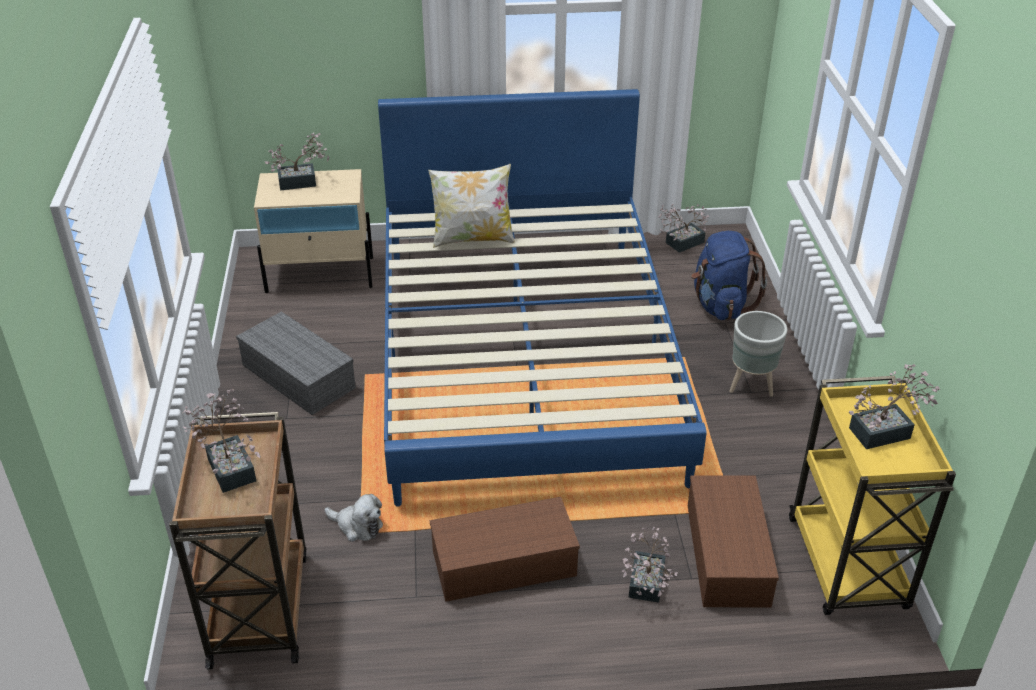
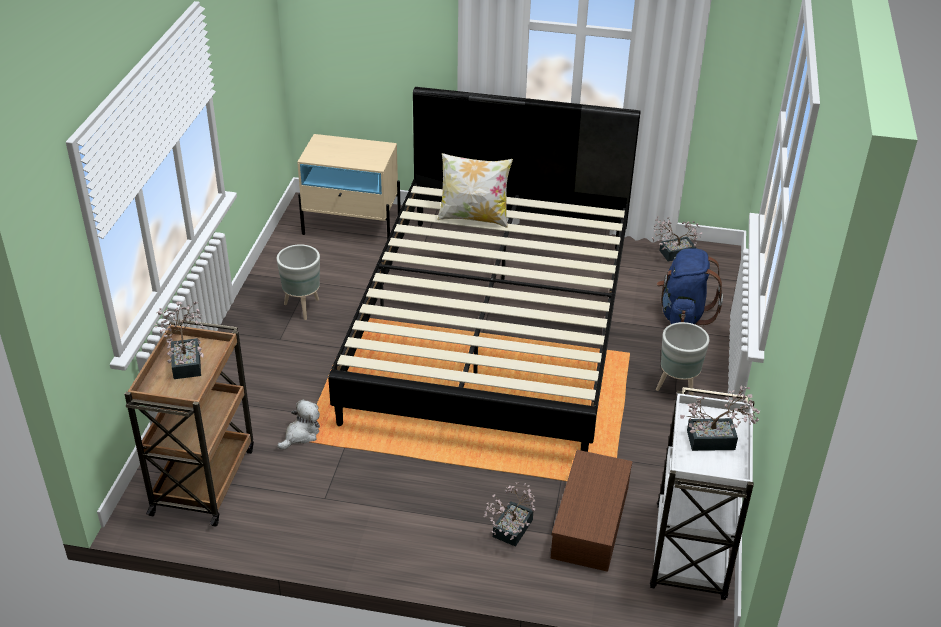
camera: 15 degrees right, 0 degrees up
grey storage box [236,311,356,415] -> grey planter [277,244,320,320]
potted plant [265,133,329,190] -> none
plush toy [325,494,383,542] -> plush toy turned 90 degrees counterclockwise [277,400,320,450]
blue bed [378,89,707,507] -> black bed [328,87,640,452]
brown storage box [430,497,580,602] -> none
yellow cart [789,376,956,615] -> white cart [650,387,754,600]

